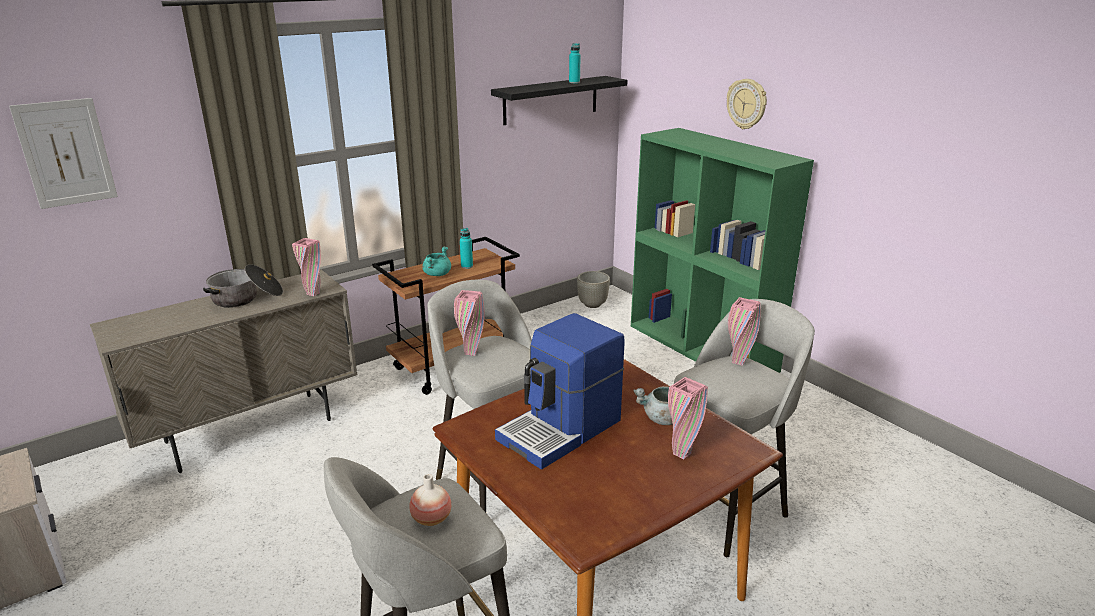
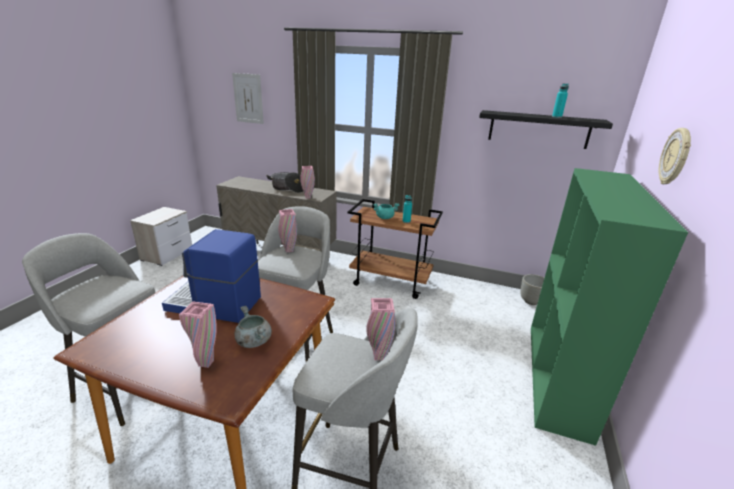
camera: 55 degrees right, 0 degrees up
vase [409,474,451,526] -> none

